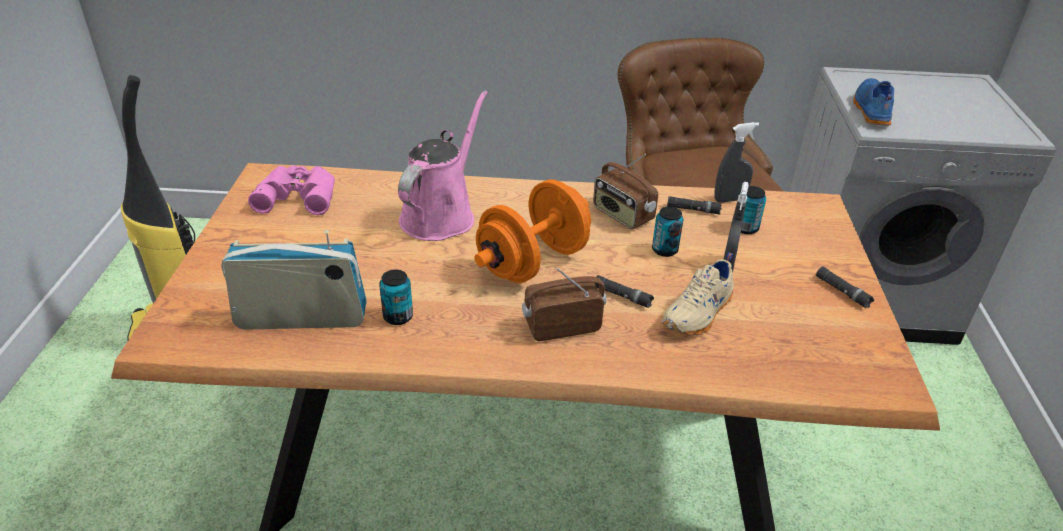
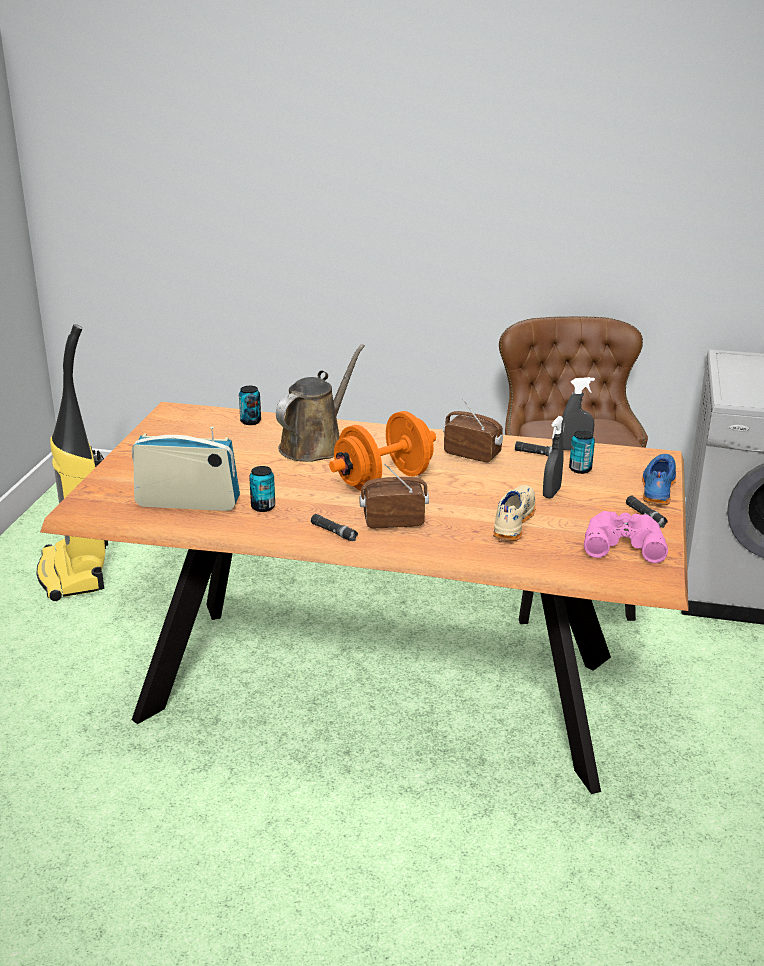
camera: 10 degrees right, 10 degrees down
pink binoculars [248,166,335,215] -> pink binoculars moved to [584,511,668,563]
pink watering can [398,90,487,241] -> brown watering can [276,344,365,462]
radio [593,154,658,229] -> radio turned 150 degrees clockwise [443,398,503,463]
black flashlight [595,275,654,308] -> black flashlight moved to [311,514,358,542]
can [652,207,683,257] -> can moved to [239,386,261,425]
beige shoe [662,252,734,335] -> beige shoe turned 150 degrees clockwise [493,485,536,541]
blue shoe [853,78,894,126] -> blue shoe moved to [642,454,676,505]

